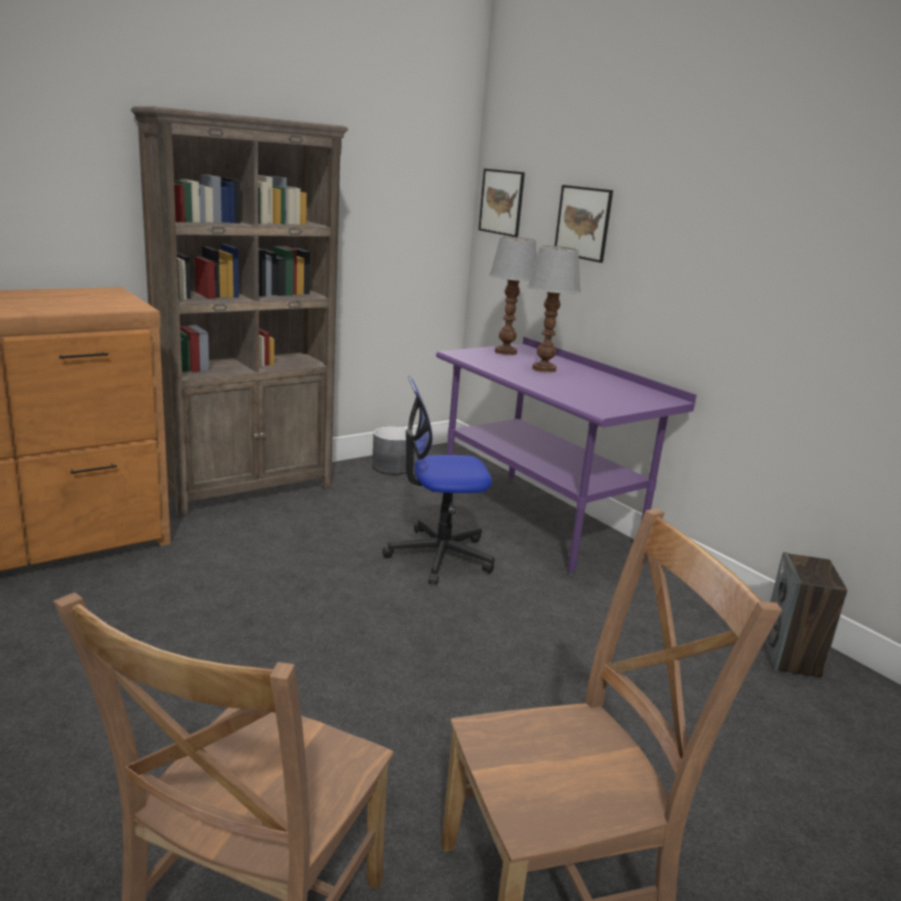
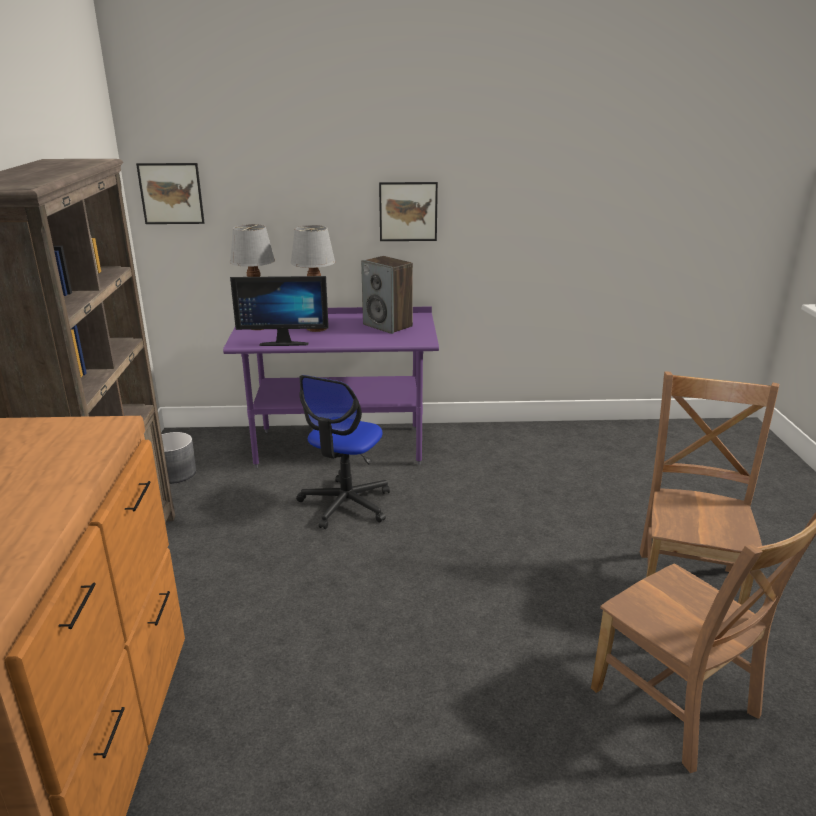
camera: 55 degrees left, 5 degrees up
picture [555,185,613,263] -> picture moved to [379,182,438,241]
speaker [764,552,847,678] -> speaker moved to [361,256,413,334]
none -> monitor [230,276,329,346]

